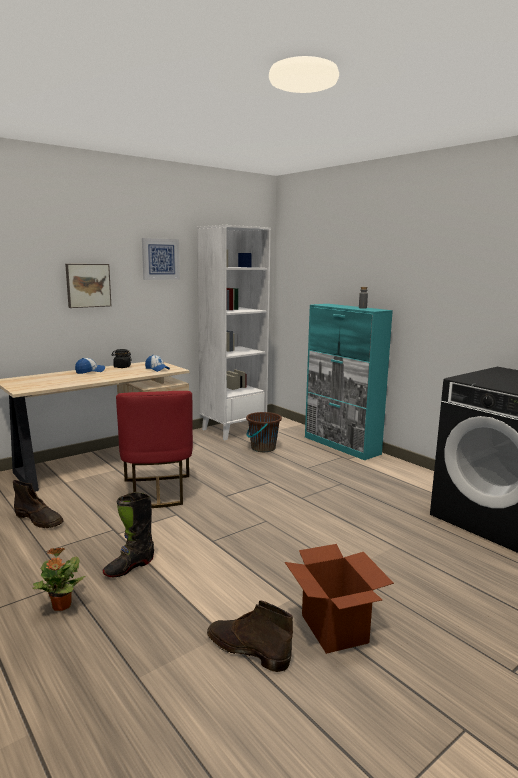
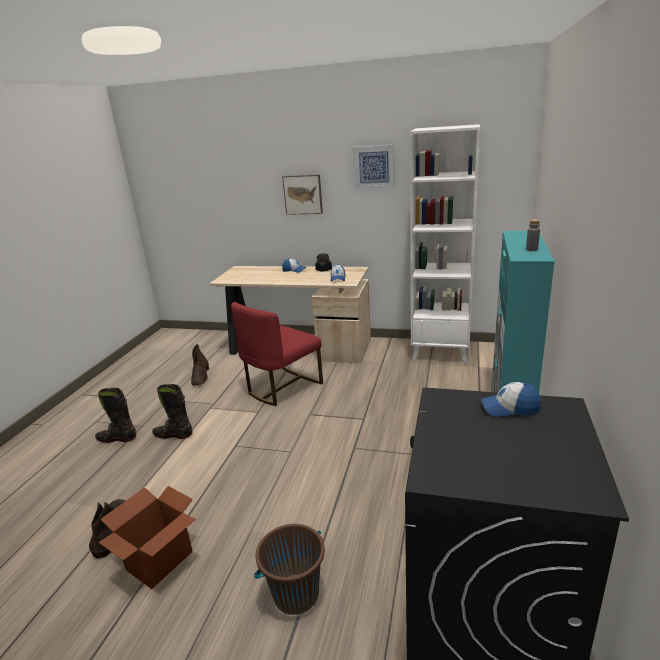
camera: 55 degrees right, 10 degrees up
potted plant [33,548,85,611] -> black boot [95,388,136,443]
brown bucket [246,412,282,452] -> brown bucket moved to [254,524,325,615]
none -> cap [481,382,541,417]

